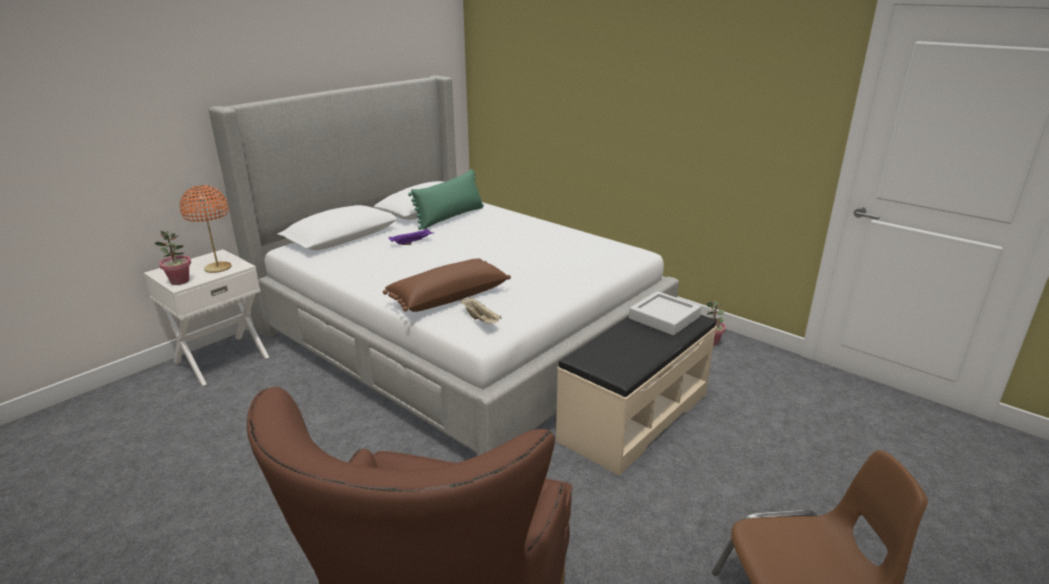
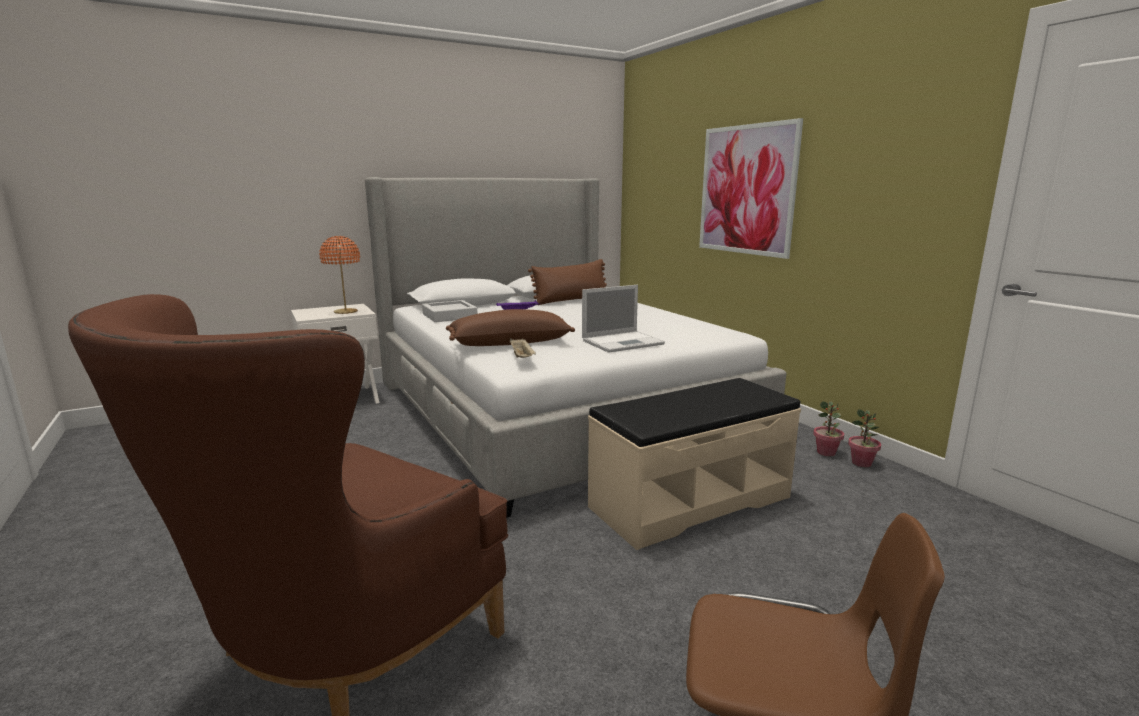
camera: 20 degrees right, 10 degrees down
potted plant [154,231,191,285] -> potted plant moved to [848,409,881,467]
green pillow [408,169,484,230] -> brown pillow [528,259,607,305]
grey tray [629,291,701,336] -> grey tray moved to [422,300,478,322]
none -> laptop [582,285,665,353]
none -> picture [699,118,803,259]

